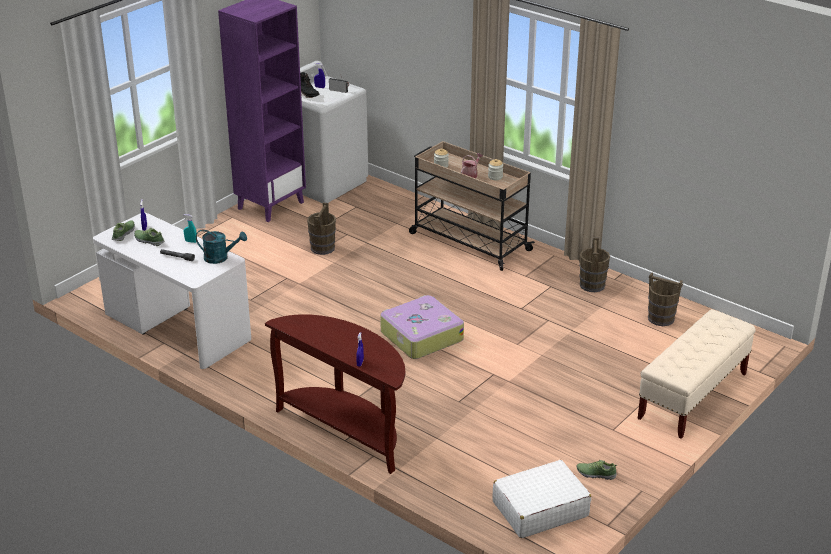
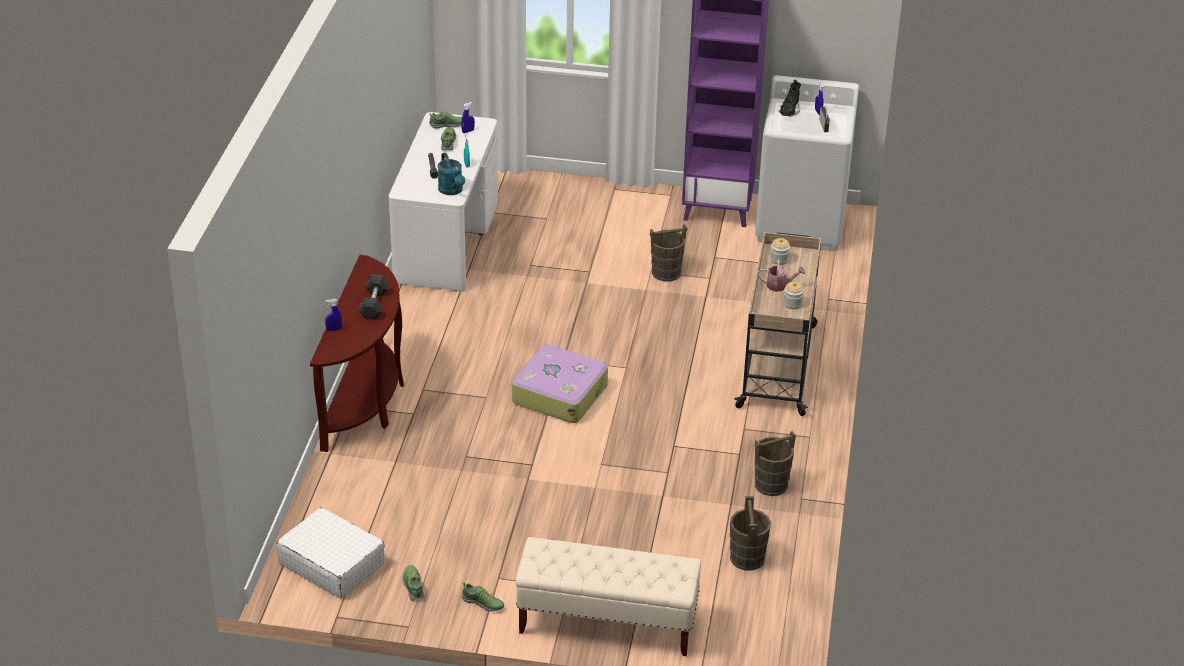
camera: 60 degrees right, 5 degrees up
none -> black dumbbell [359,274,389,319]
none -> shoe [461,583,504,612]

